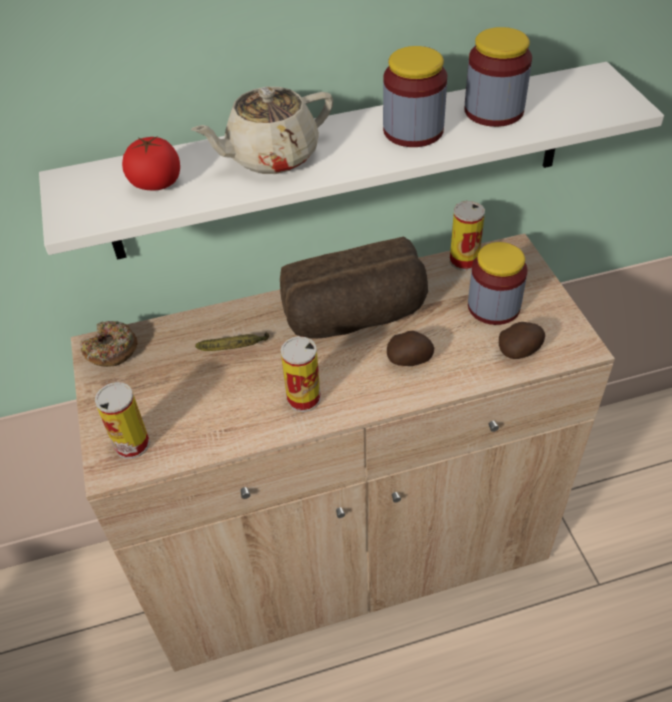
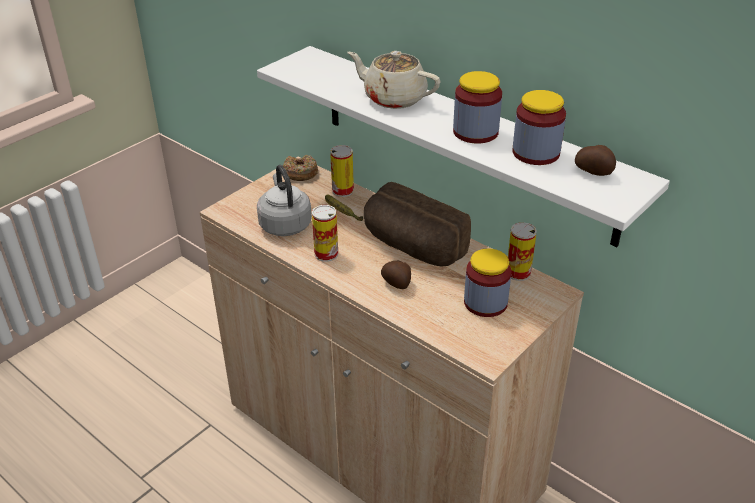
camera: 55 degrees right, 10 degrees down
can [95,382,150,459] -> can moved to [330,145,354,197]
tomato [122,136,180,191] -> none
potato [499,322,545,359] -> potato moved to [575,145,616,176]
none -> grey kettle [257,165,312,236]

